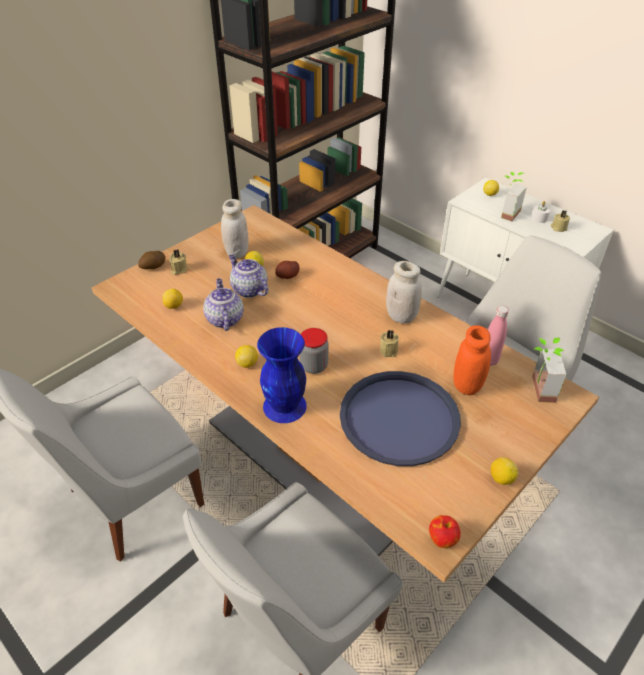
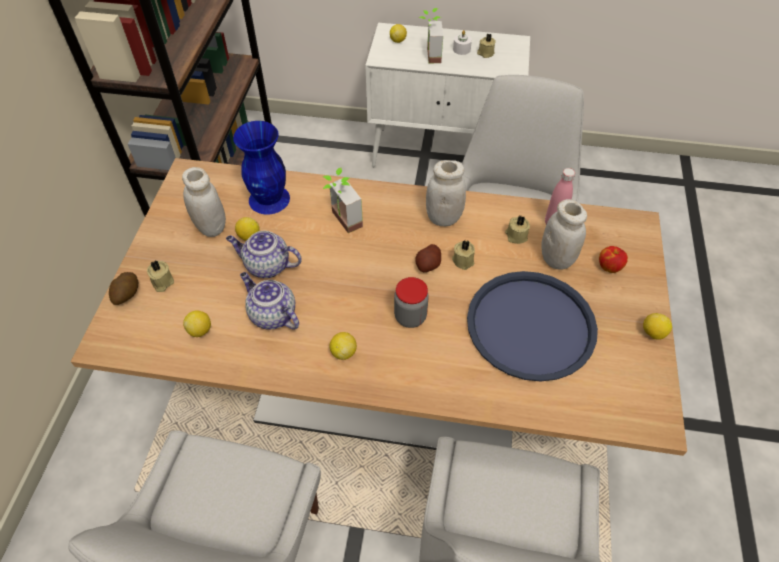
camera: 35 degrees left, 10 degrees up
blue vase [257,327,307,423] -> blue vase moved to [233,121,290,214]
potato [275,261,300,279] -> potato moved to [415,244,441,272]
apple [429,515,461,548] -> apple moved to [599,246,628,273]
orange jar [454,325,491,395] -> white jar [541,199,587,270]
potted plant [532,337,566,403] -> potted plant moved to [322,168,363,233]
none -> beige candle [505,216,530,244]

